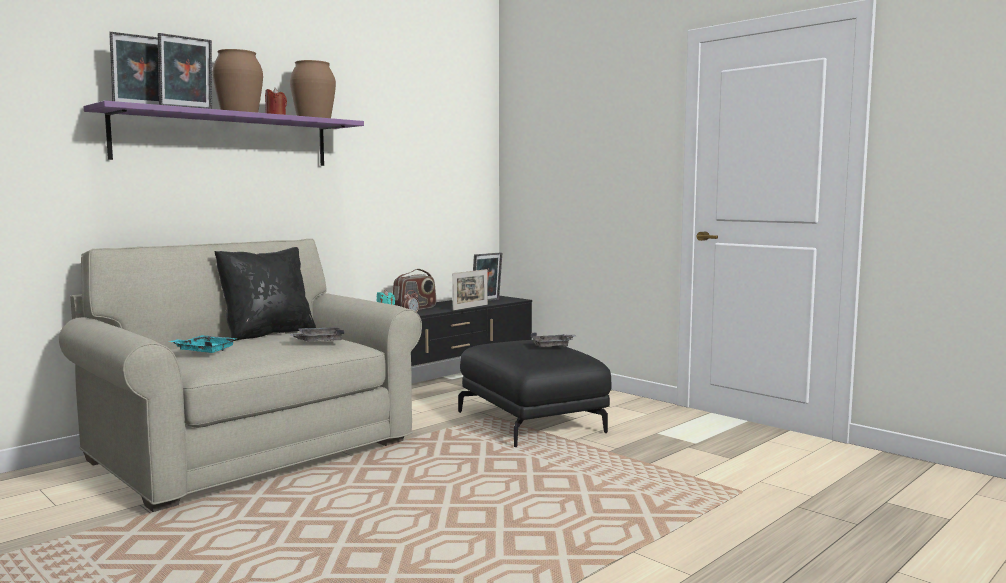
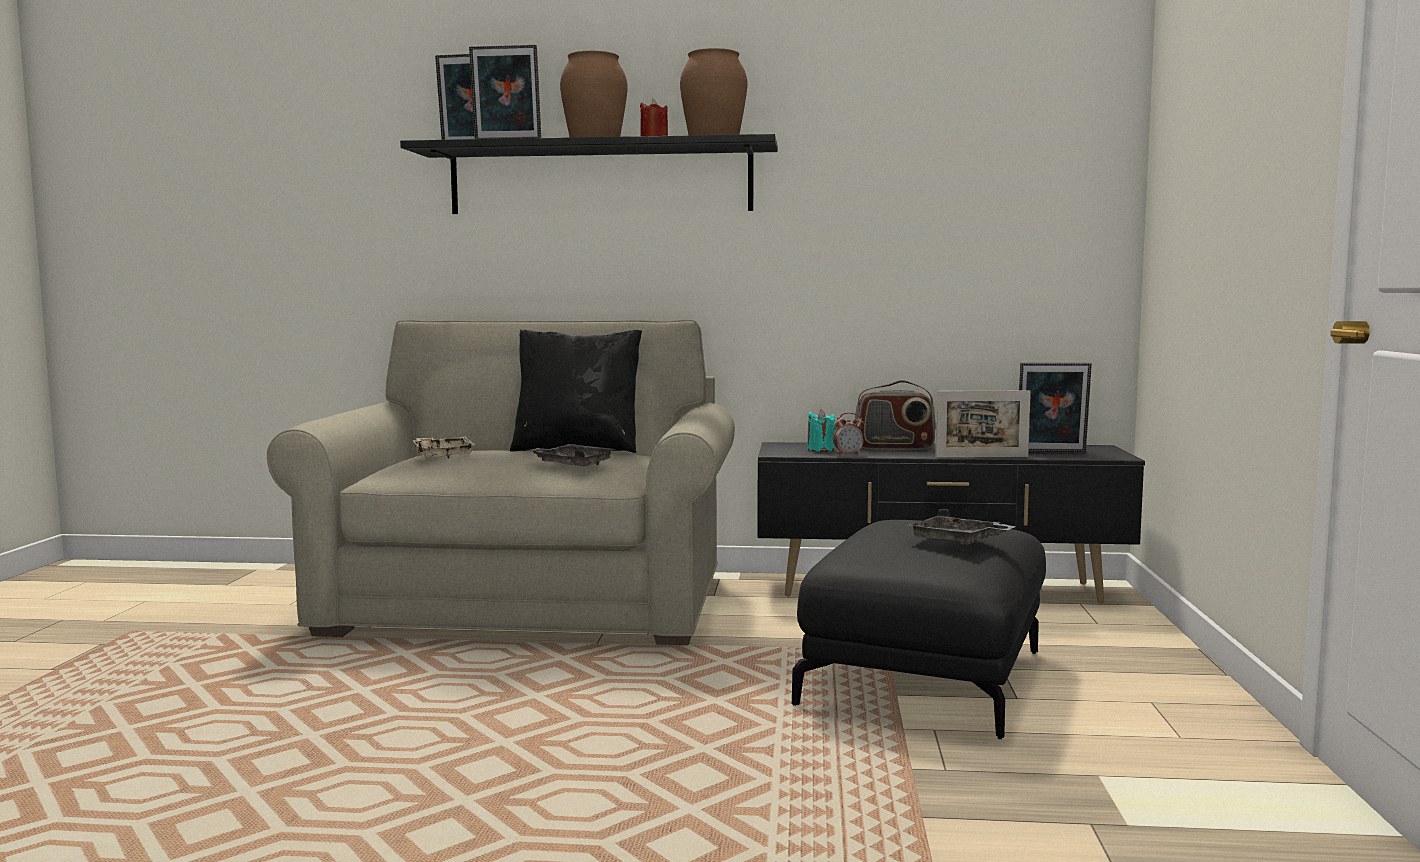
camera: 50 degrees right, 0 degrees up
purple shelf [83,101,364,166] -> black shelf [400,134,778,214]
turquoise tray [169,335,236,353] -> beige tray [413,437,475,458]

